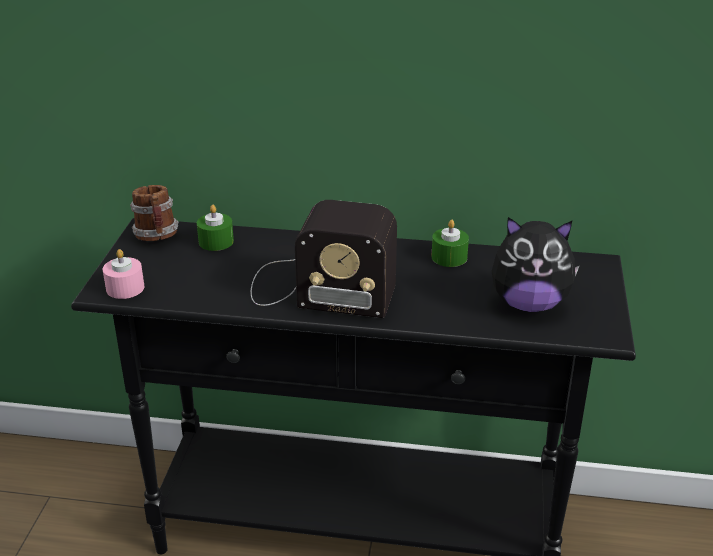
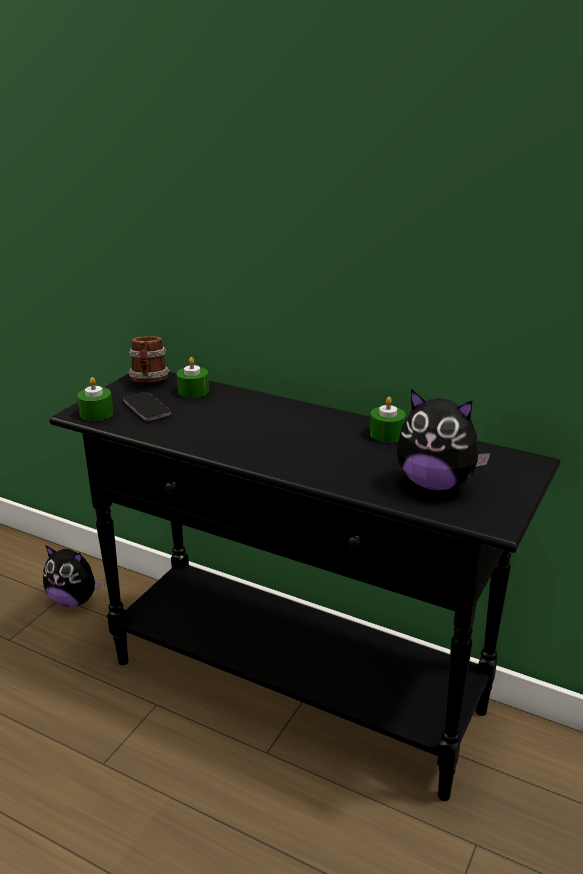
camera: 20 degrees right, 5 degrees down
pink candle [103,249,144,299] -> green candle [77,377,113,421]
radio [251,200,397,318] -> none
none -> plush toy [43,545,105,607]
none -> phone [123,392,171,421]

